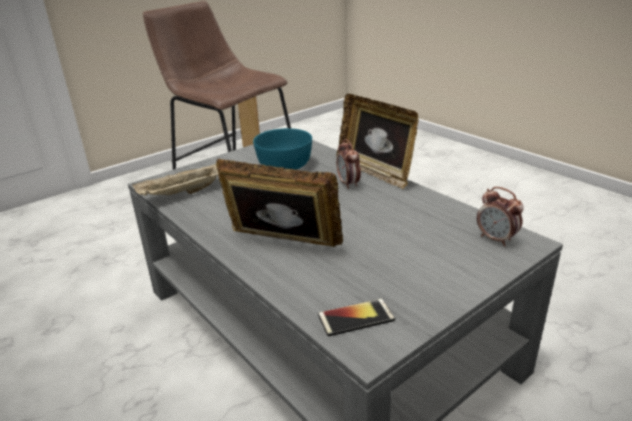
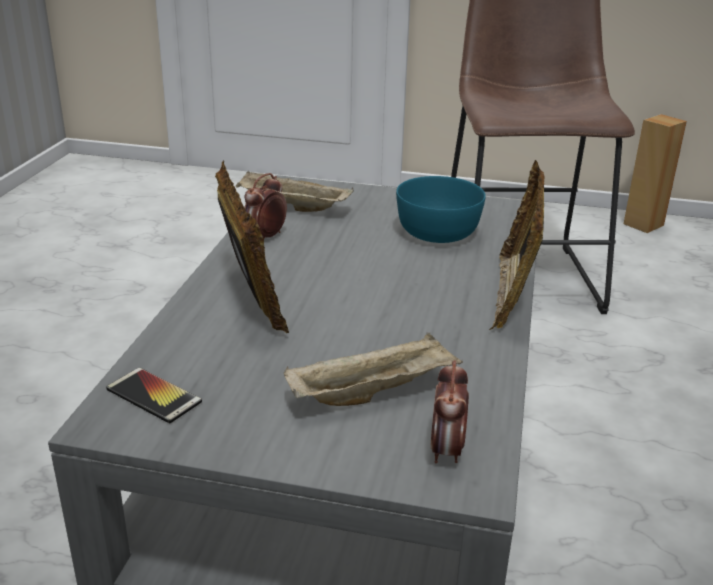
camera: 50 degrees right, 0 degrees up
alarm clock [336,139,361,189] -> alarm clock moved to [245,173,287,239]
none -> beige tray [284,333,463,406]

